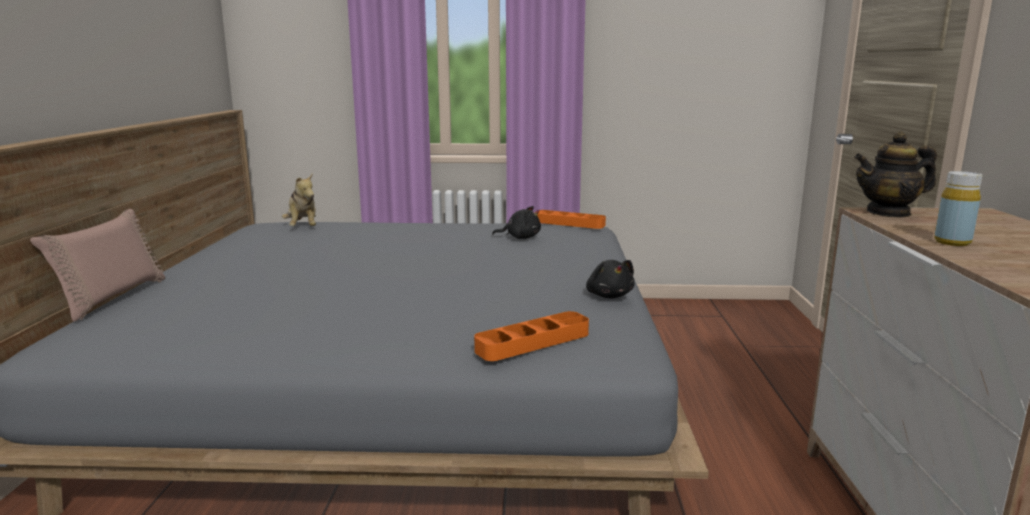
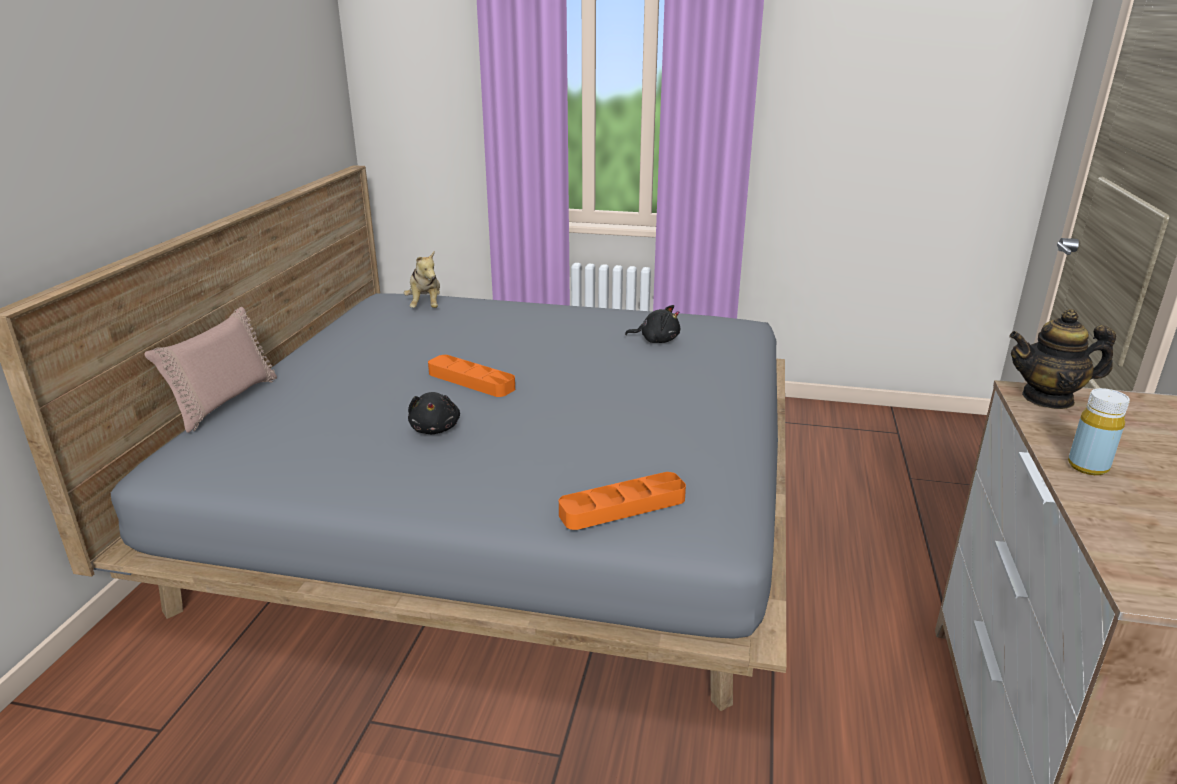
camera: 10 degrees right, 10 degrees up
orange tray [537,210,606,229] -> orange tray moved to [428,355,515,397]
black plush toy [586,260,635,298] -> black plush toy moved to [408,392,460,434]

